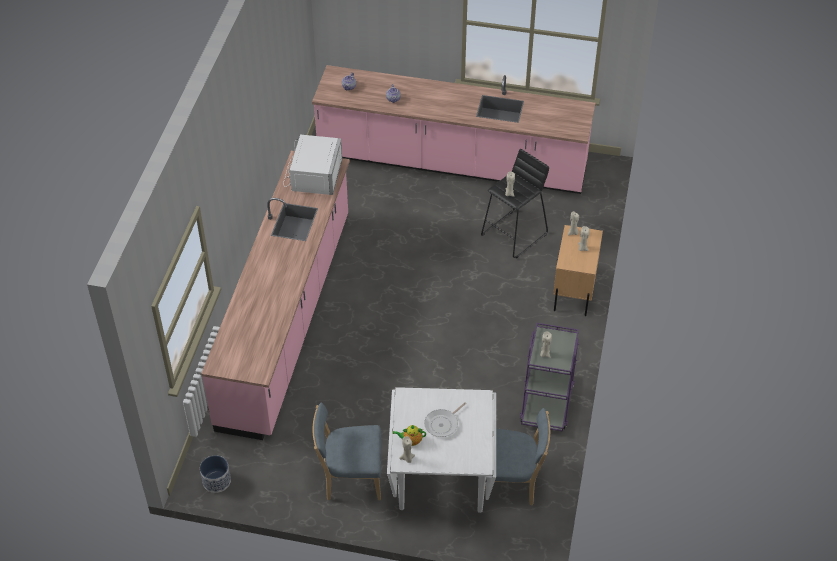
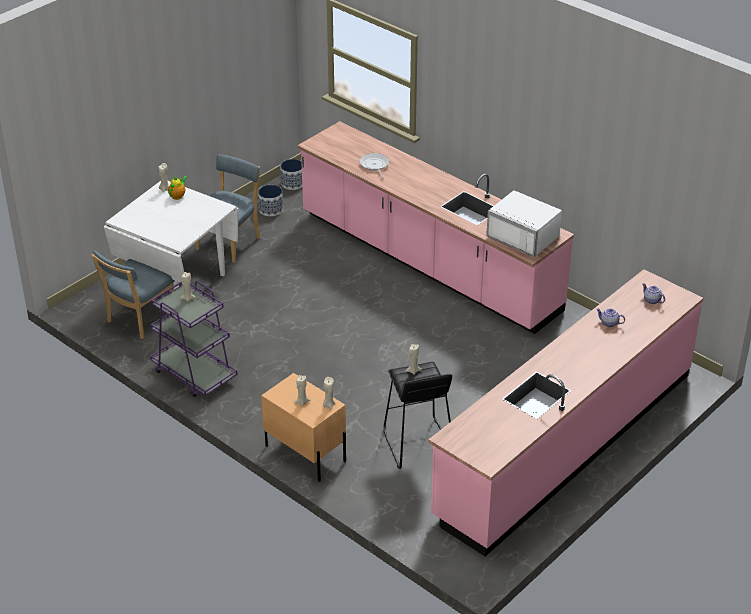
camera: 120 degrees right, 10 degrees down
frying pan [424,402,466,437] -> frying pan moved to [360,153,389,179]
none -> planter [258,185,283,216]

